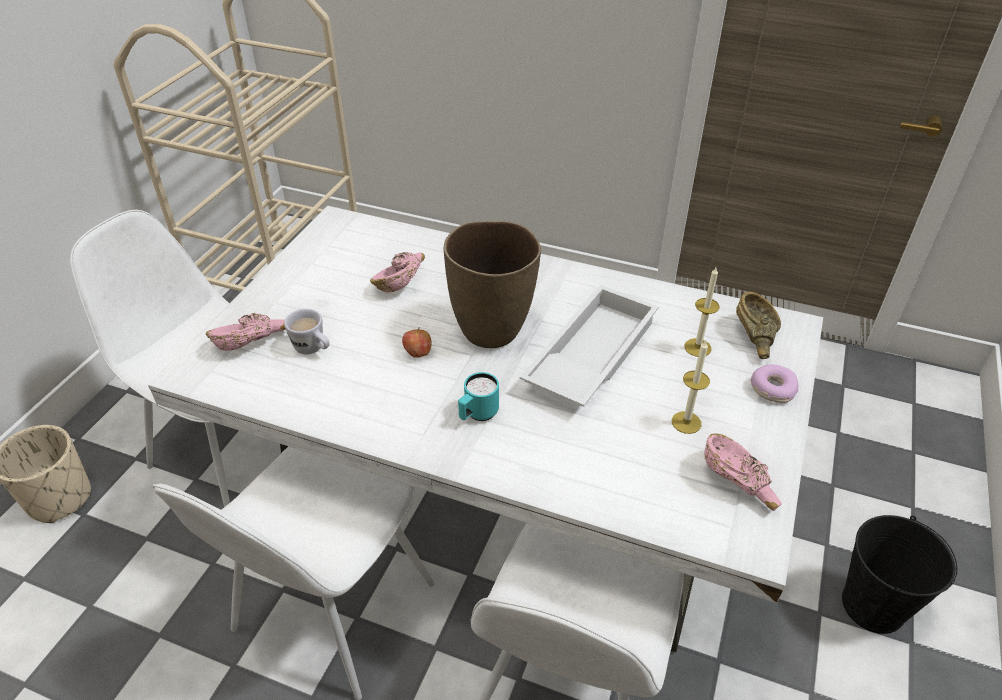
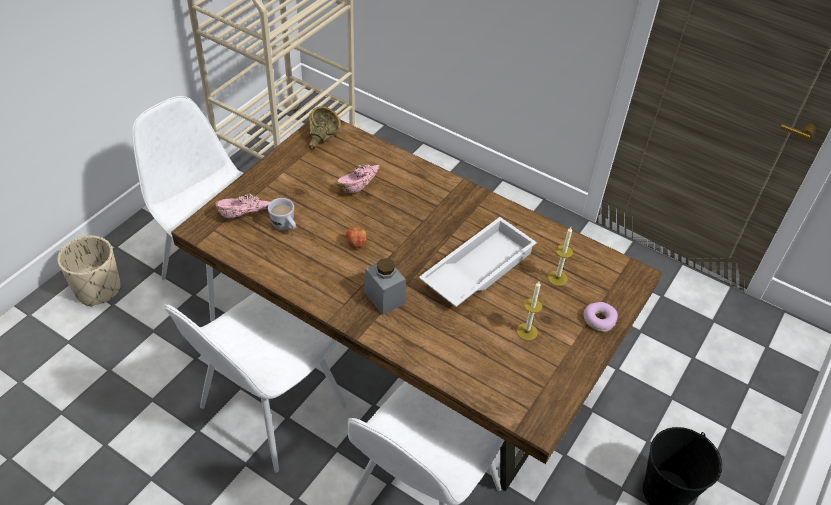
camera: 10 degrees right, 5 degrees up
white dining table [148,206,823,652] -> brown dining table [171,120,663,491]
brown vase [444,221,541,348] -> none
turquoise mug [458,372,499,421] -> grey jar [364,258,406,315]
pink bowl [704,433,782,511] -> none
brown bowl [736,292,781,359] -> brown bowl moved to [309,106,341,149]

